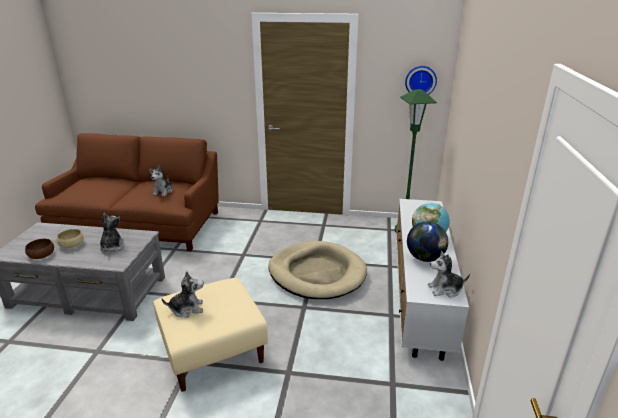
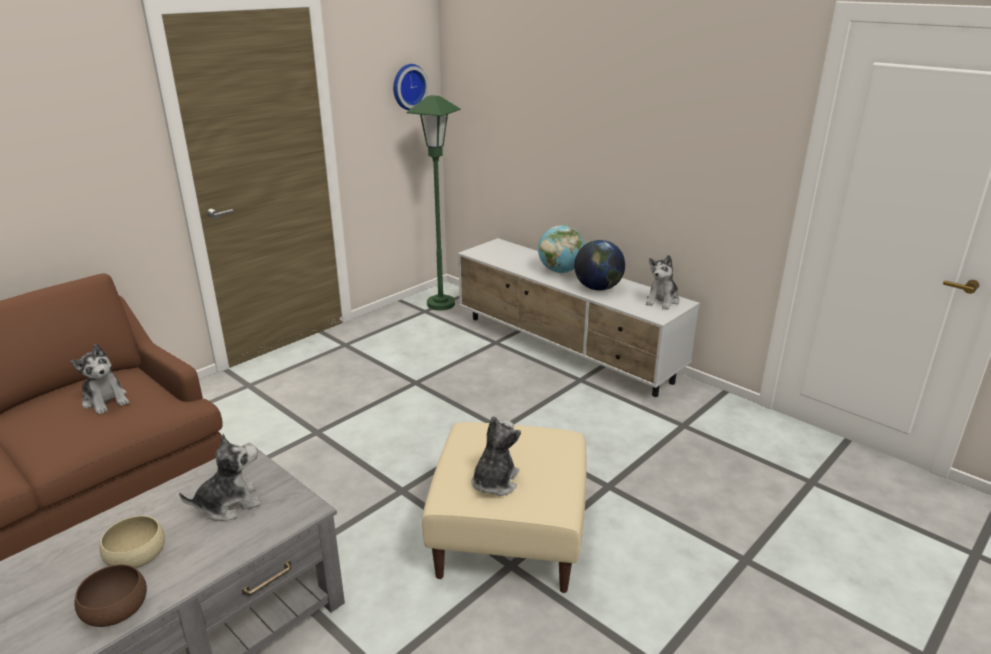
camera: 55 degrees left, 0 degrees up
plush toy [100,213,124,252] -> plush toy turned 120 degrees clockwise [179,434,262,521]
beige dog bed [268,241,367,299] -> none

